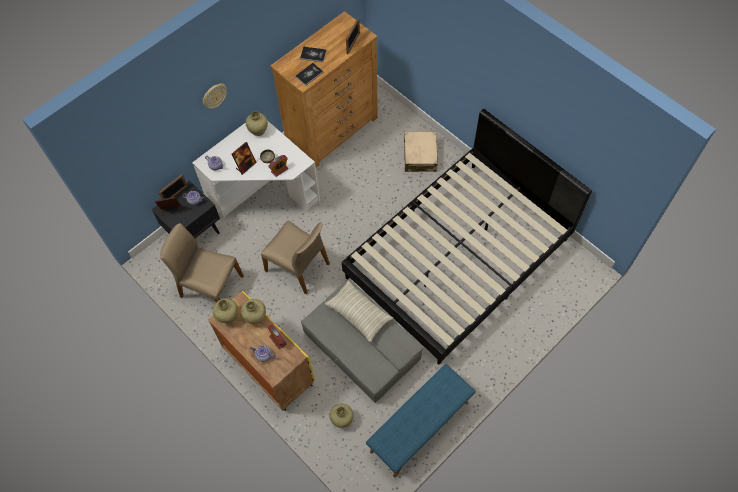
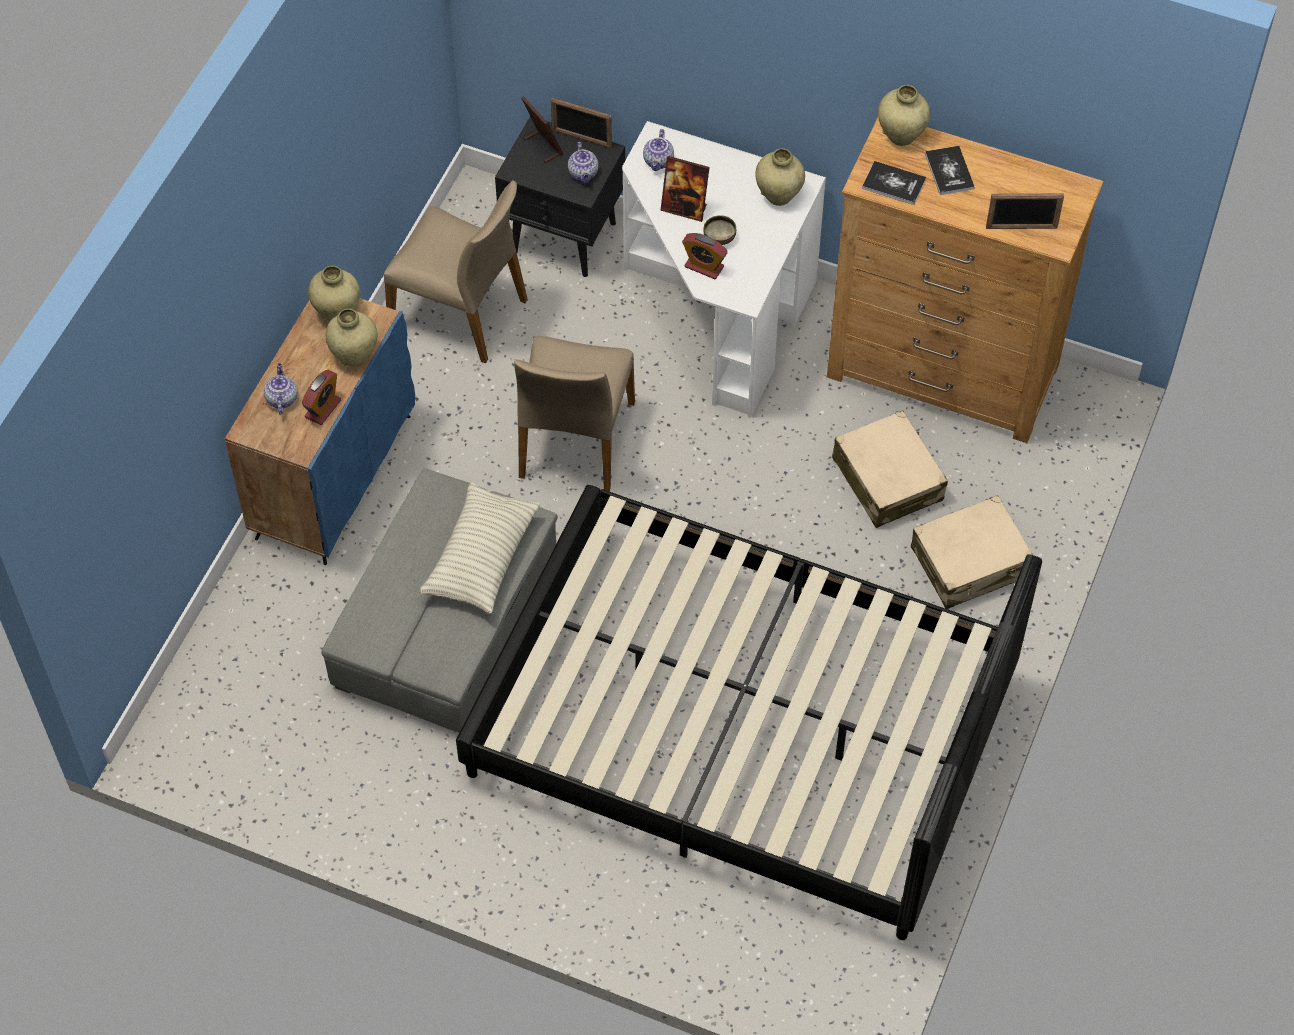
camera: 65 degrees right, 5 degrees down
beige chair [160,223,244,302] -> beige chair turned 120 degrees clockwise [384,180,528,363]
wall clock [203,83,227,109] -> none
yellow cabinet [208,290,315,411] -> blue cabinet [225,298,415,565]
beige vase [330,404,353,428] -> beige vase moved to [878,85,930,146]
blue bench [366,364,476,477] -> none
none -> beige suitcase [832,410,948,528]

